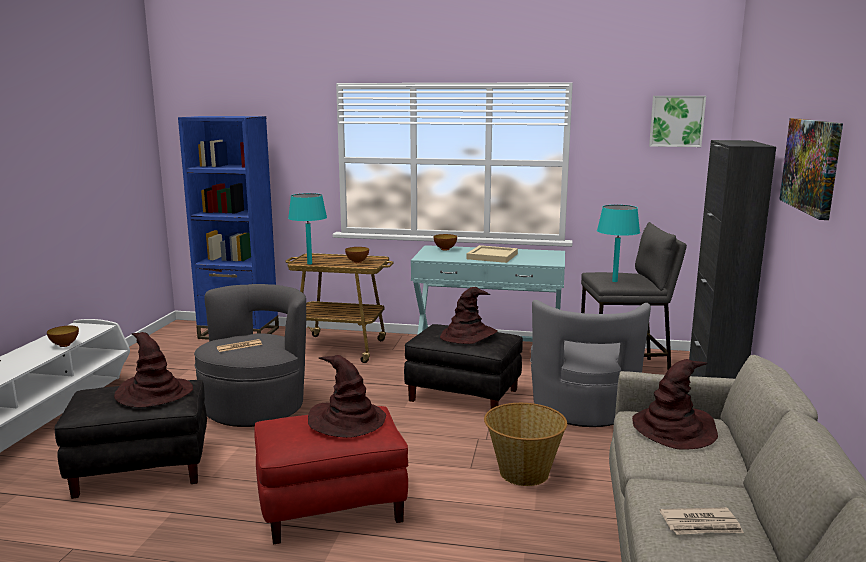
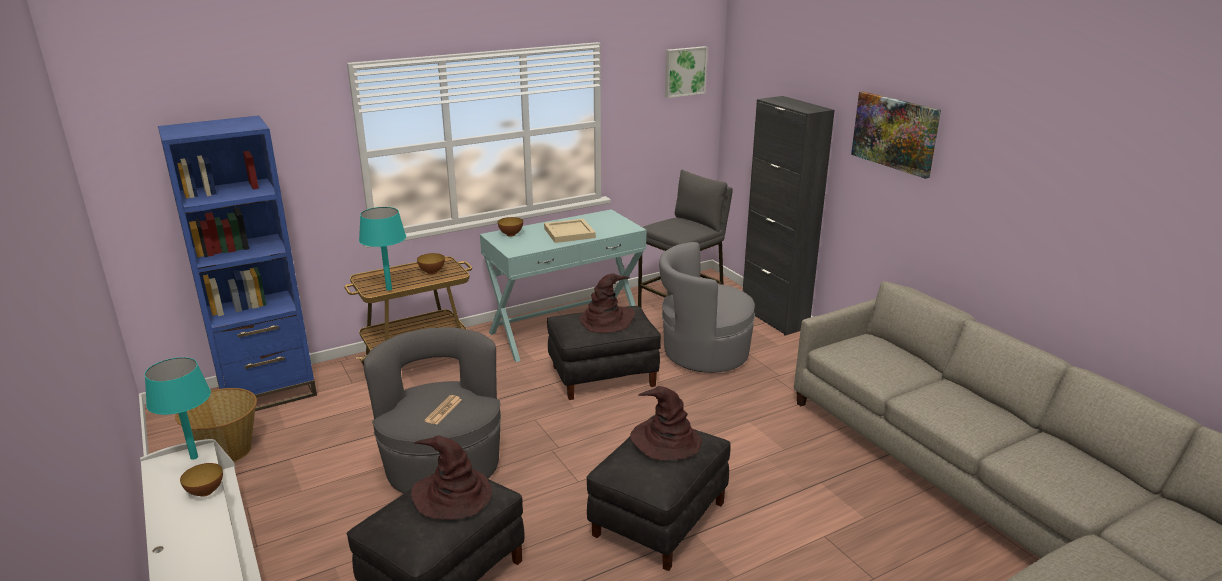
camera: 40 degrees left, 10 degrees up
red ottoman [254,406,408,544] -> black ottoman [586,415,731,571]
basket [484,403,567,486] -> basket moved to [175,388,257,462]
grey armchair [530,300,651,427] -> grey armchair turned 120 degrees clockwise [659,242,755,373]
turquoise table lamp [597,205,640,282] -> turquoise table lamp moved to [145,357,211,460]
brown hat [632,359,718,450] -> none
newspaper [660,507,744,535] -> none

